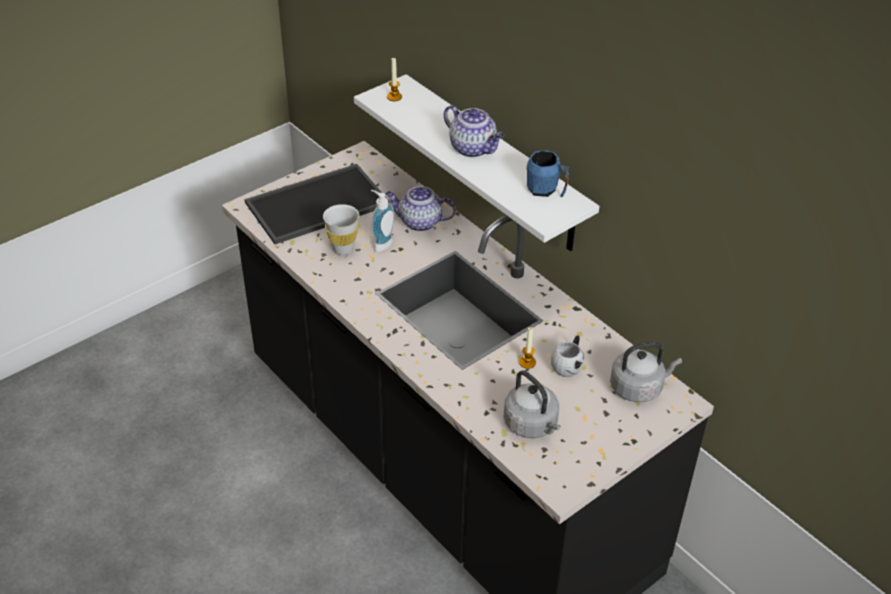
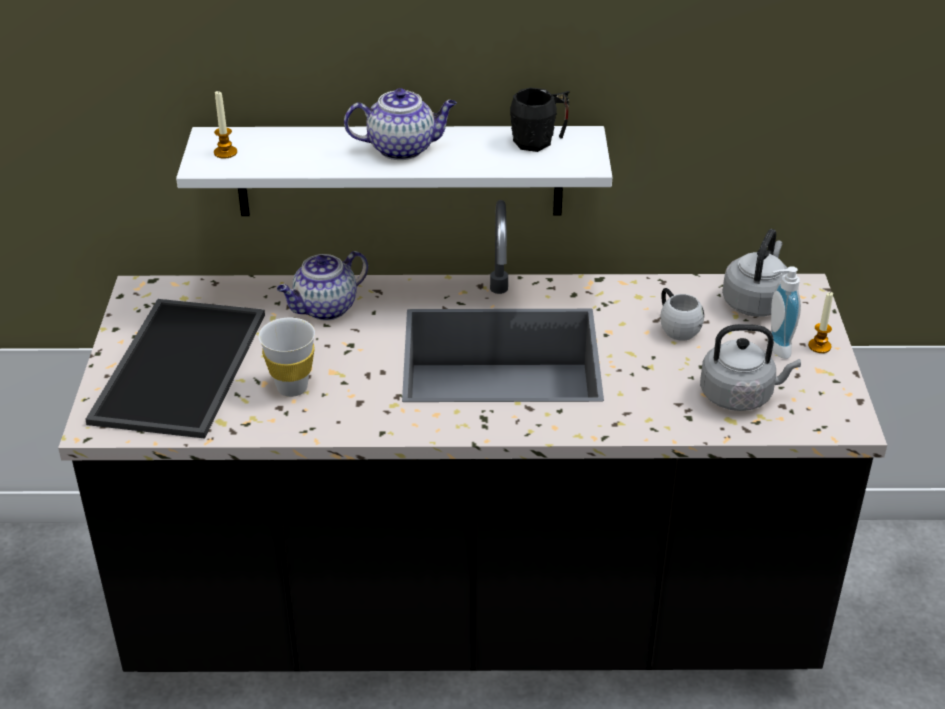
camera: 50 degrees left, 5 degrees down
soap dispenser [371,190,394,252] -> soap dispenser moved to [767,266,801,359]
candle [519,327,536,369] -> candle moved to [808,292,833,353]
blue mug [527,150,569,197] -> black mug [510,88,570,152]

